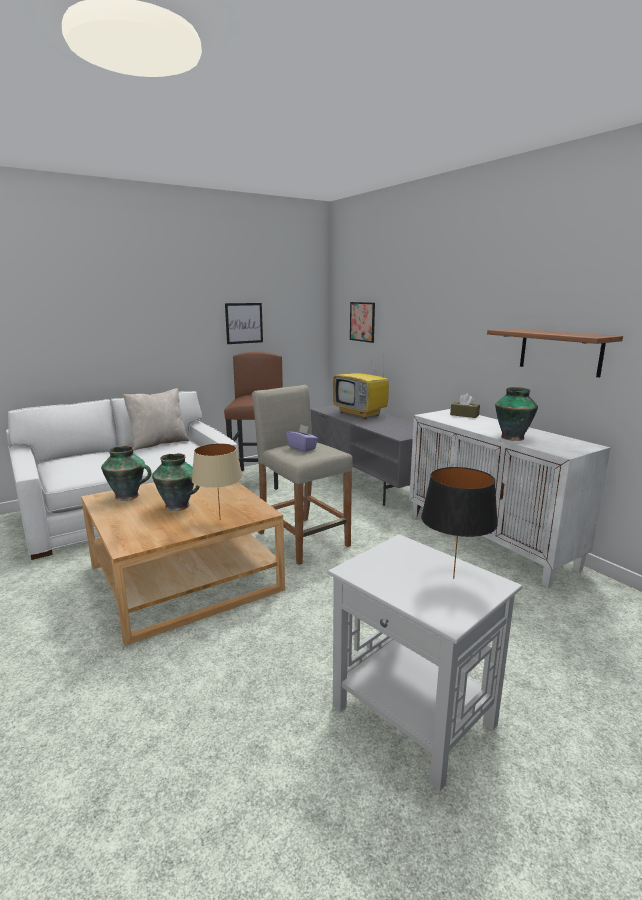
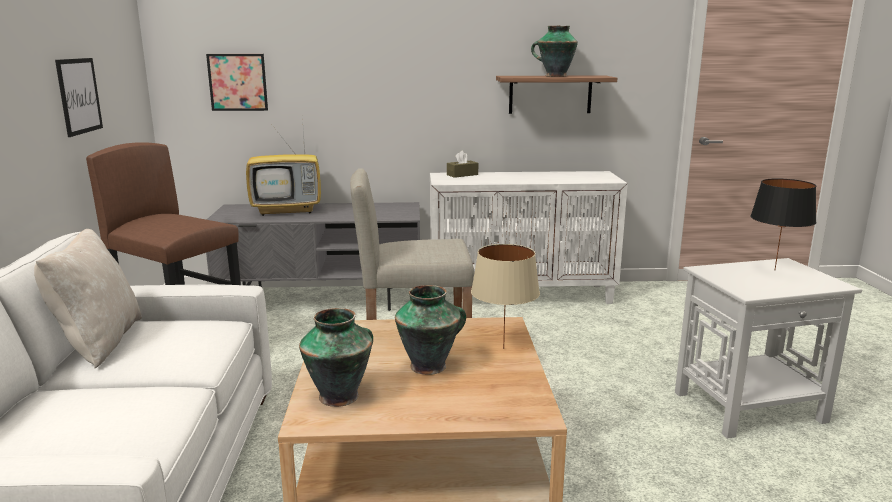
camera: 60 degrees left, 0 degrees up
purple tissue box [286,425,318,452] -> none
vase [495,387,538,441] -> vase moved to [531,26,578,77]

